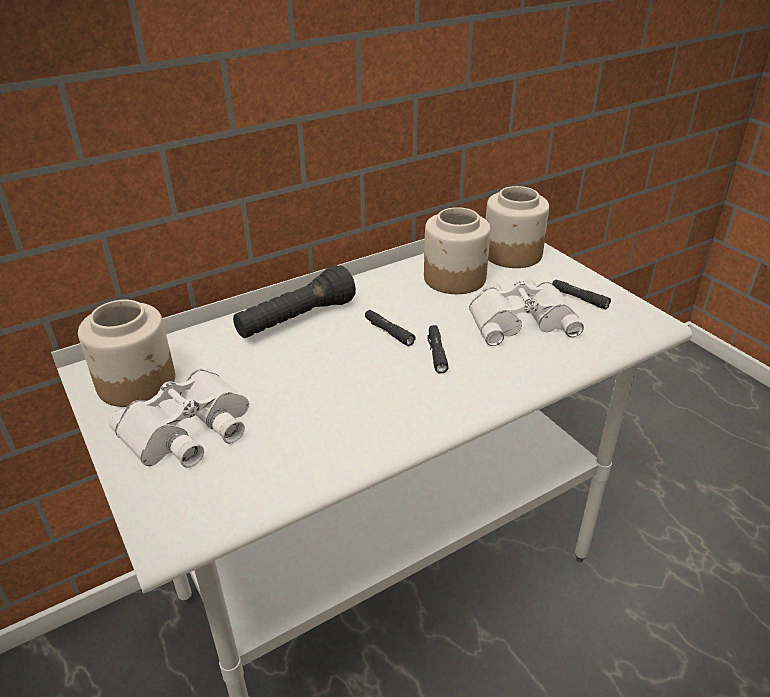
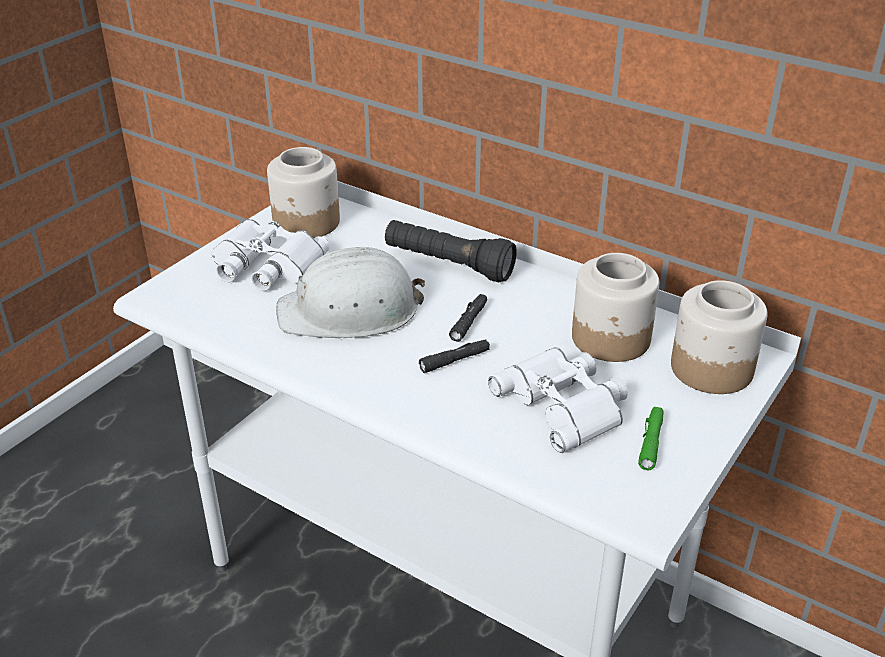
camera: 65 degrees right, 0 degrees up
black flashlight [552,279,611,310] -> green flashlight [638,407,664,470]
none -> white hard hat [276,247,425,338]

